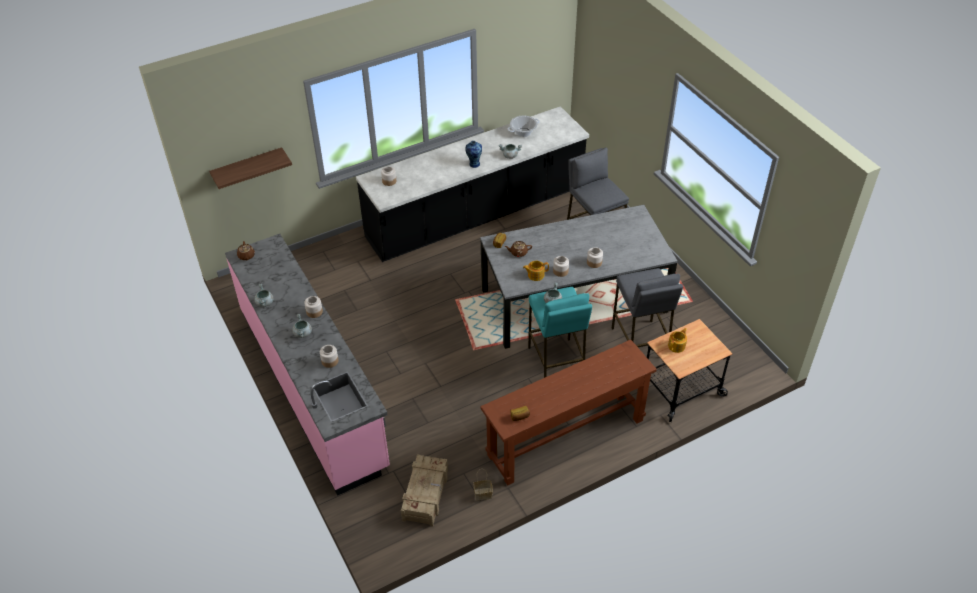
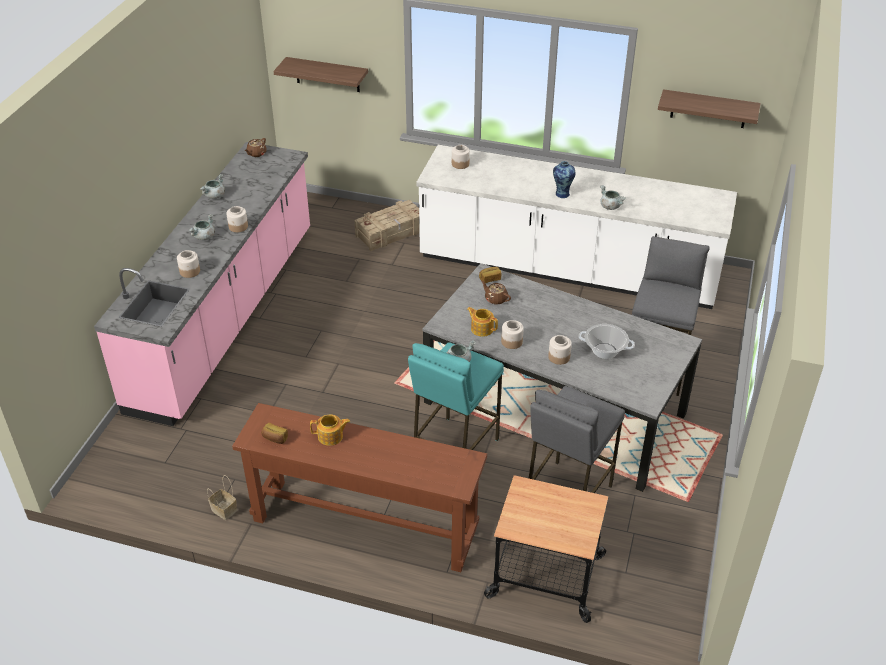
camera: 45 degrees right, 5 degrees down
black counter [356,106,589,262] -> white counter [416,145,737,309]
crate [401,454,448,526] -> crate moved to [354,200,420,251]
cooking pot [508,116,540,137] -> cooking pot moved to [578,324,635,359]
teapot [668,328,687,353] -> teapot moved to [310,415,350,446]
none -> shelf [658,89,761,128]

